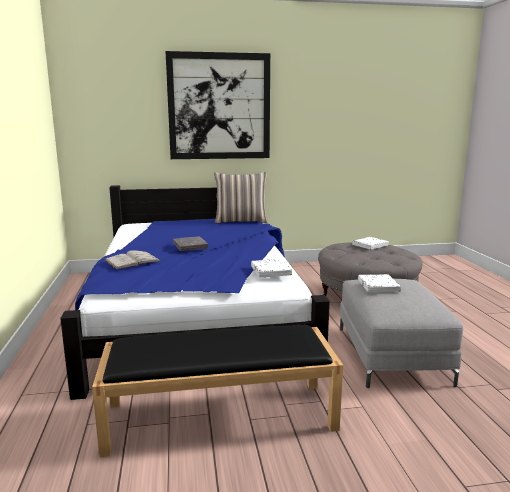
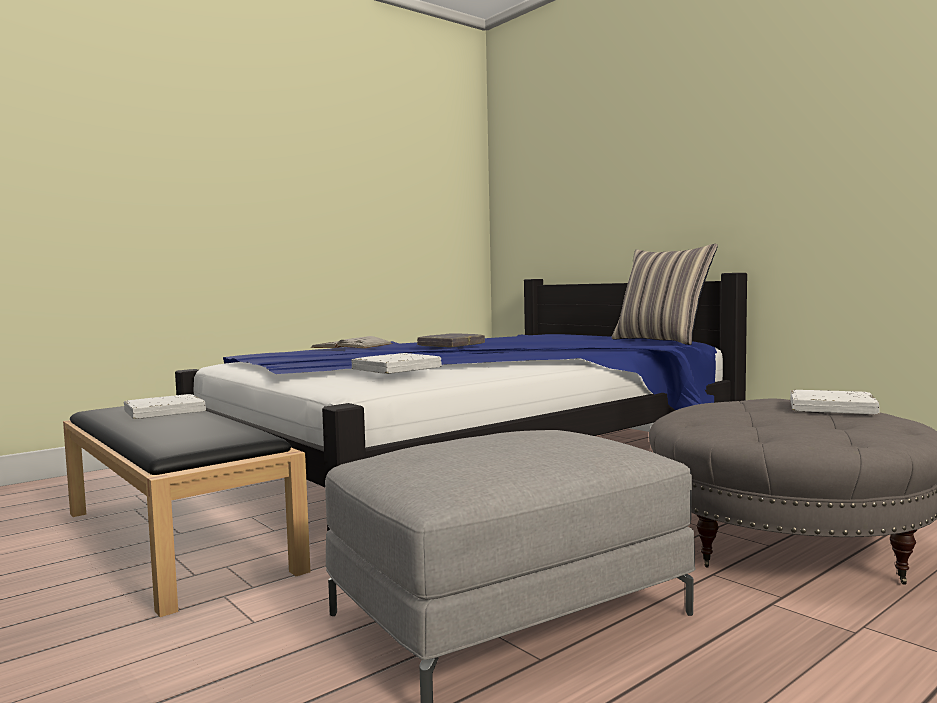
camera: 60 degrees right, 10 degrees down
picture [166,51,270,159] -> none
white book [358,274,401,293] -> white book moved to [124,394,206,419]

